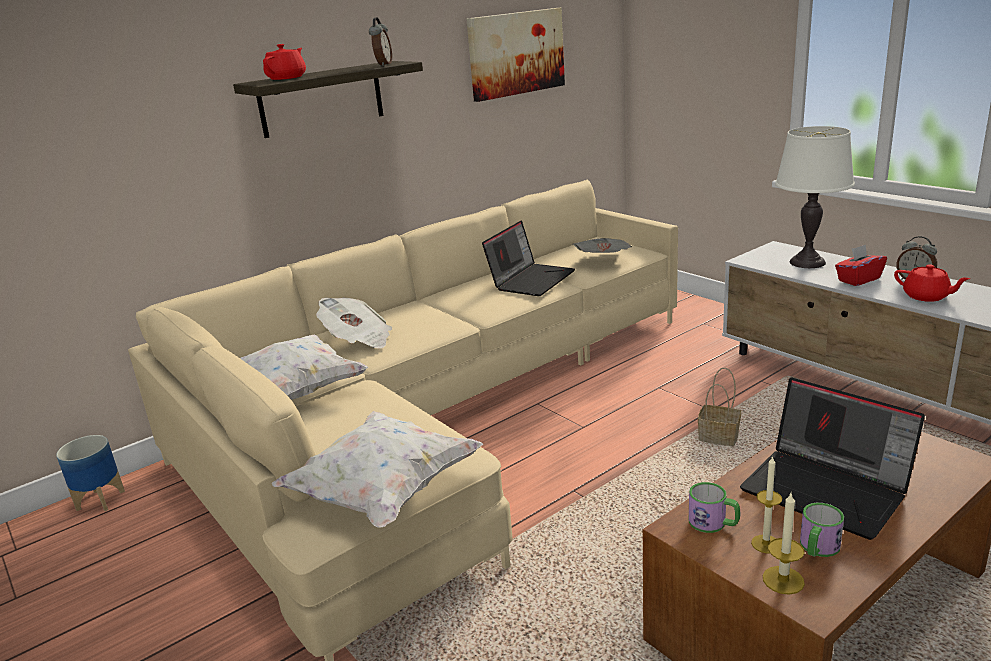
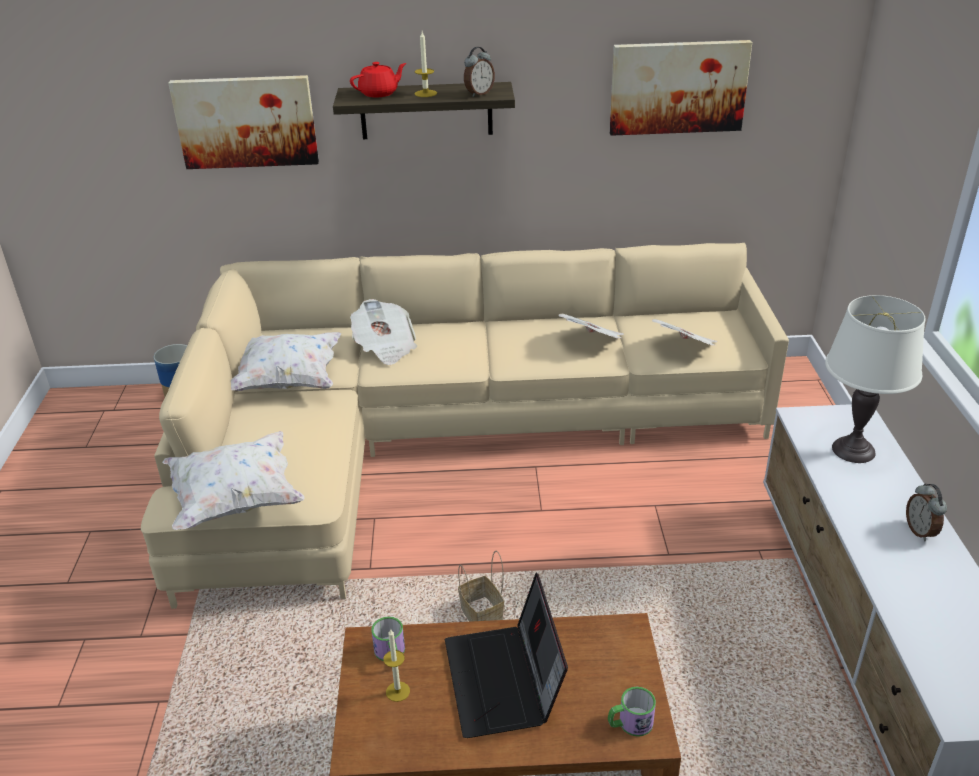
camera: 35 degrees right, 10 degrees up
laptop [482,220,575,296] -> newspaper [558,314,624,339]
basket [698,368,741,446] -> basket moved to [458,550,504,622]
candle [763,493,805,595] -> candle moved to [415,32,437,97]
mug [800,503,844,557] -> mug moved to [608,687,656,737]
red tissue box [835,245,887,286] -> none
red teapot [894,264,970,302] -> none
none -> picture [168,75,319,169]

